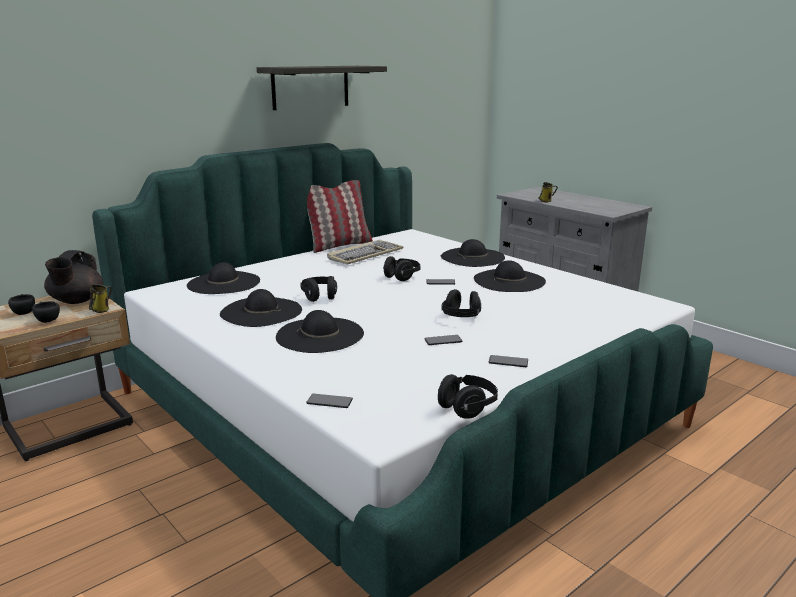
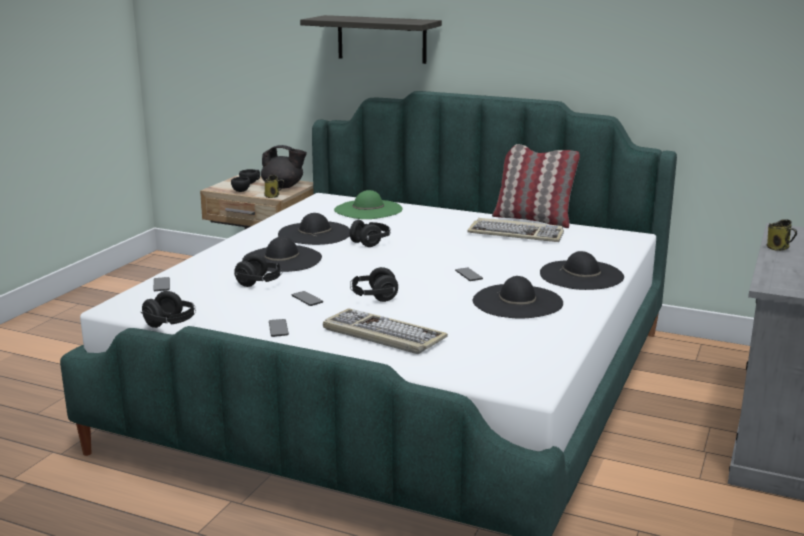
camera: 65 degrees right, 0 degrees up
black teapot [44,250,103,304] -> black teapot turned 150 degrees counterclockwise [261,145,307,189]
black hat [187,262,260,294] -> green hat [334,190,402,219]
shelf [257,66,387,110] -> shelf moved to [300,15,442,64]
black headphones [383,256,420,281] -> black headphones moved to [234,254,282,287]
none -> keyboard [323,308,448,354]

